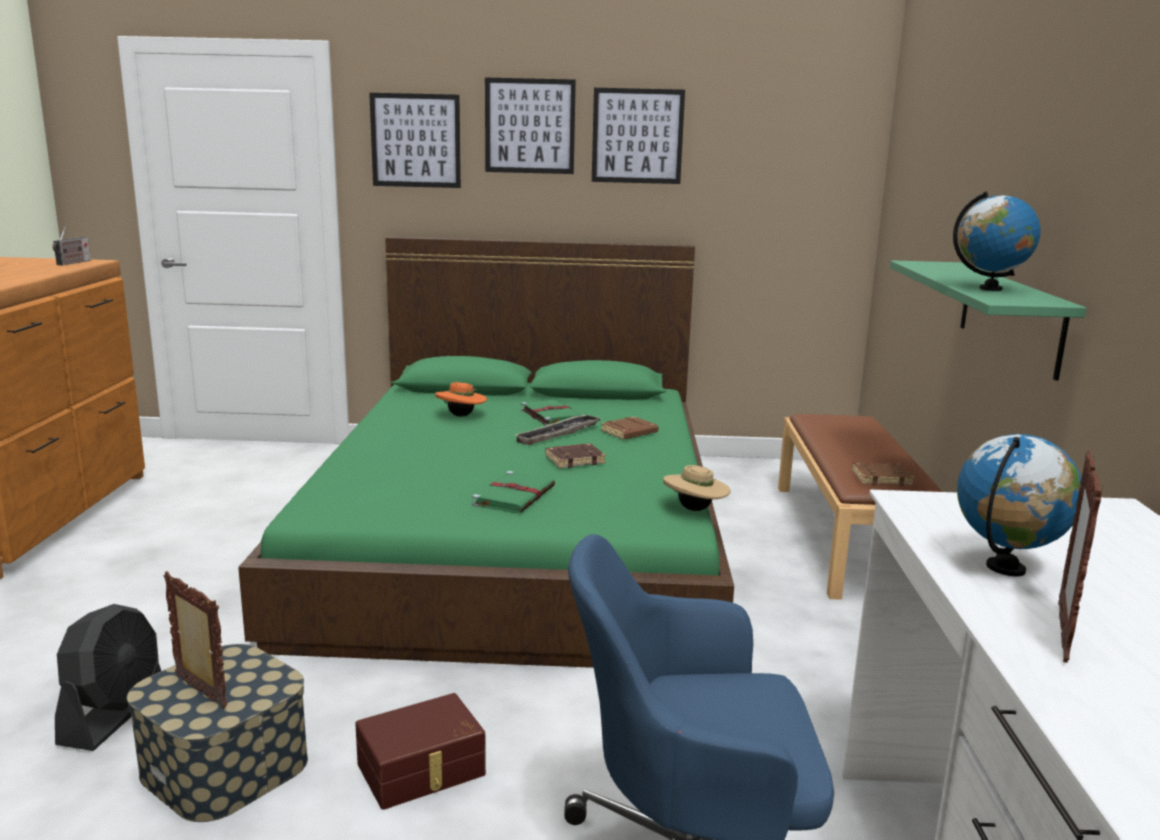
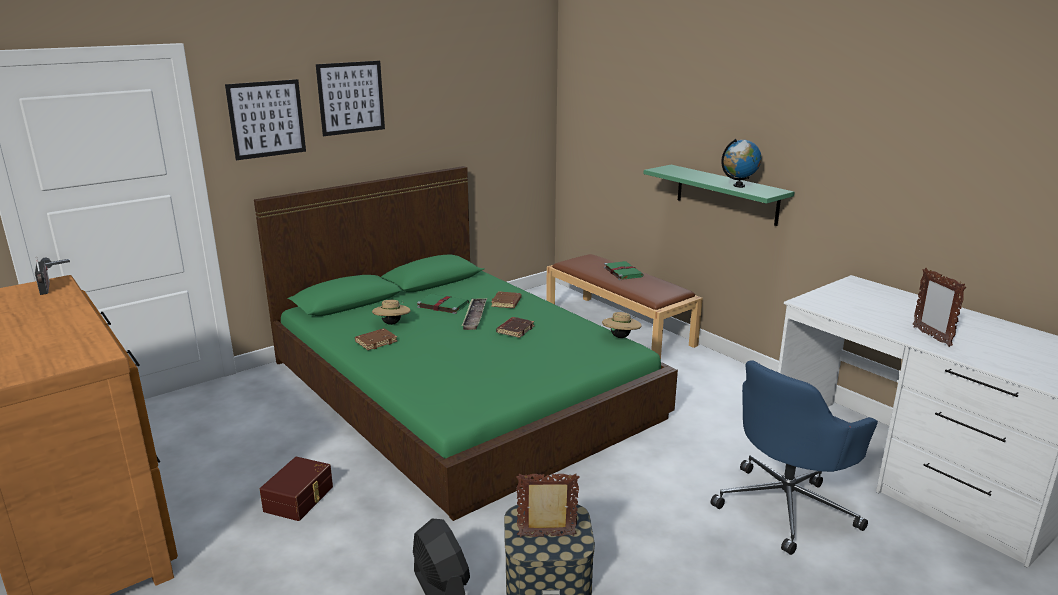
camera: 40 degrees left, 5 degrees up
brown storage box [355,693,486,810] -> brown storage box moved to [260,457,333,521]
orange hat [435,382,487,417] -> beige hat [372,300,411,325]
green book [472,471,555,514] -> green book moved to [604,261,644,280]
picture [592,88,685,184] -> none
brown book [852,462,915,486] -> brown book moved to [355,328,397,350]
globe [957,434,1081,577] -> none

